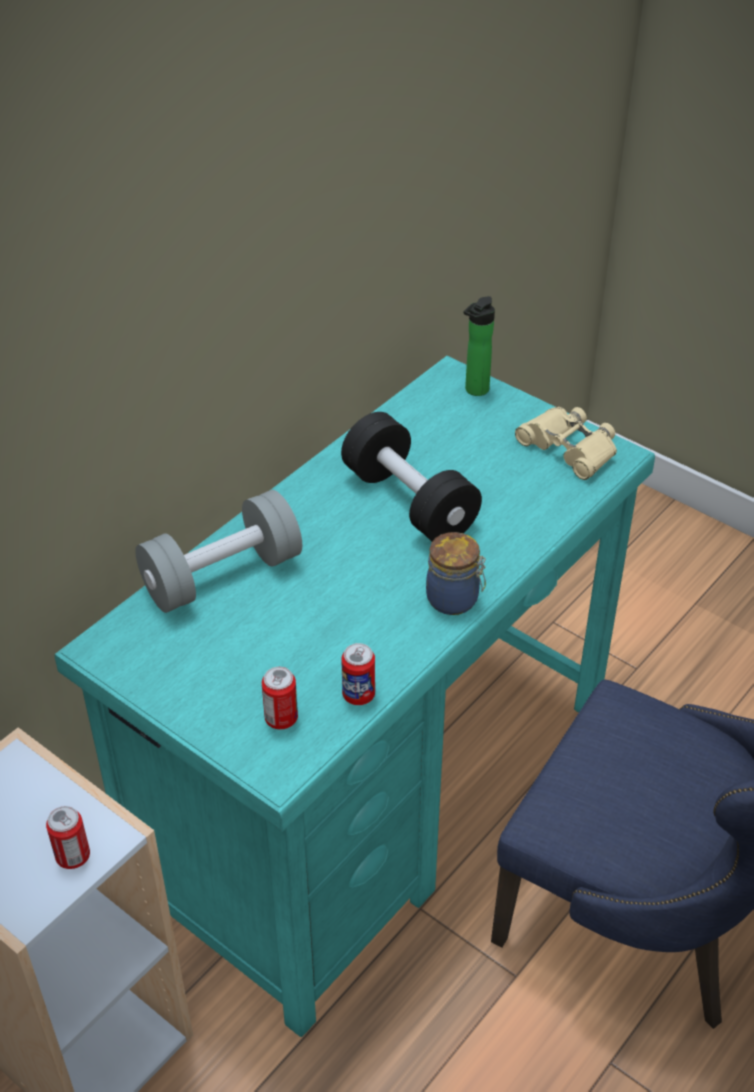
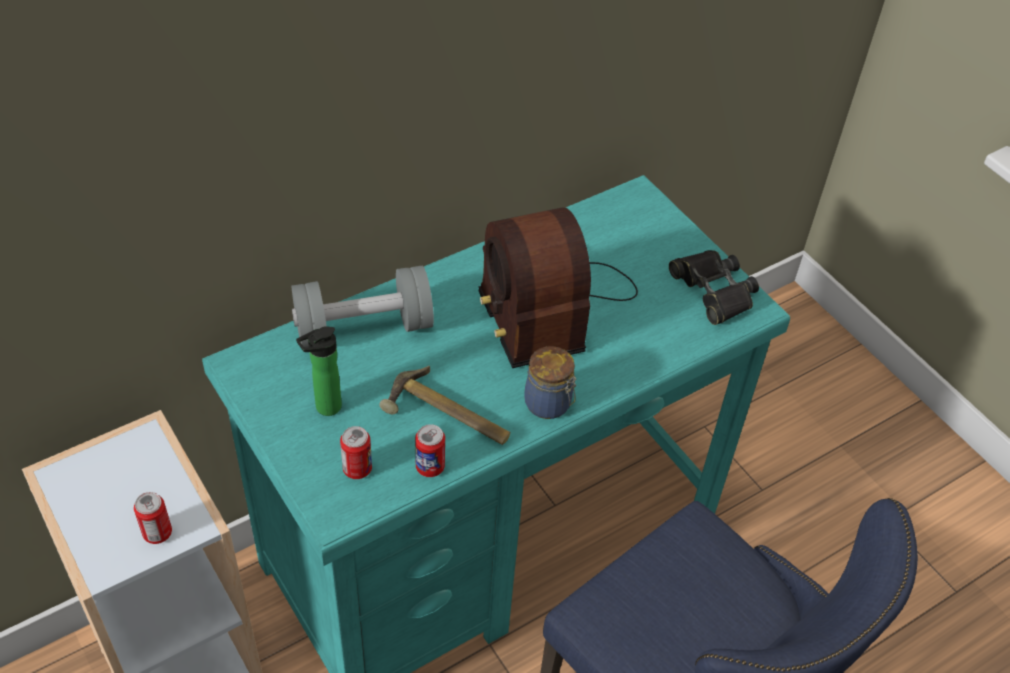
camera: 15 degrees right, 5 degrees up
black dumbbell [341,412,482,541] -> radio [478,207,638,368]
bottle [463,296,495,396] -> bottle moved to [296,326,342,416]
beige binoculars [515,407,617,480] -> black binoculars [669,250,759,325]
none -> hammer [379,366,510,445]

